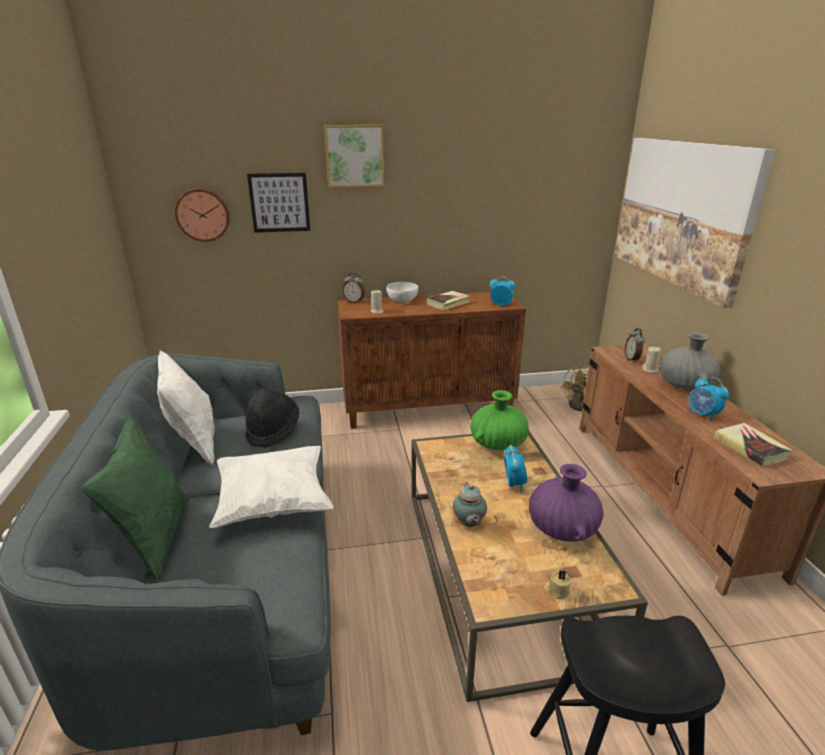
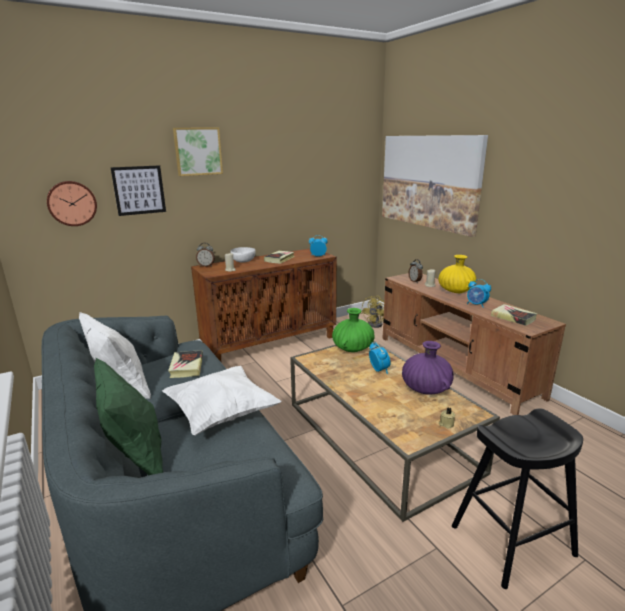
camera: 20 degrees left, 5 degrees down
black hat [245,389,299,448] -> book [168,350,203,378]
teapot [453,481,487,527] -> none
grey vase [660,332,720,391] -> yellow vase [438,255,476,293]

